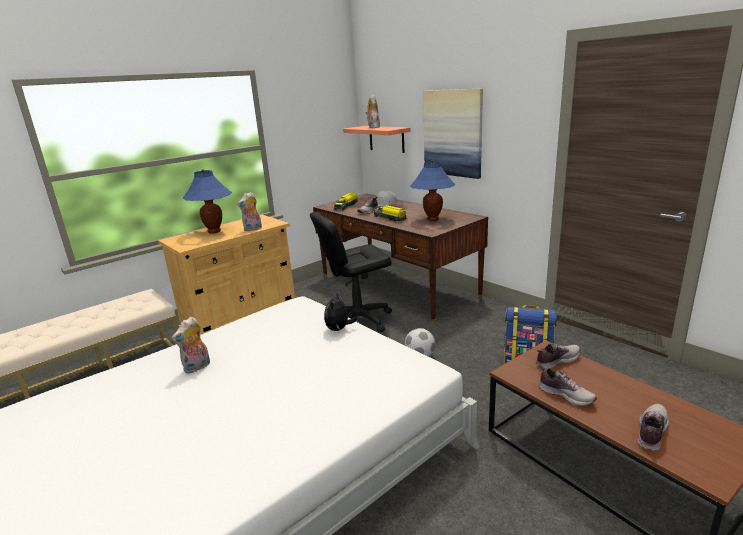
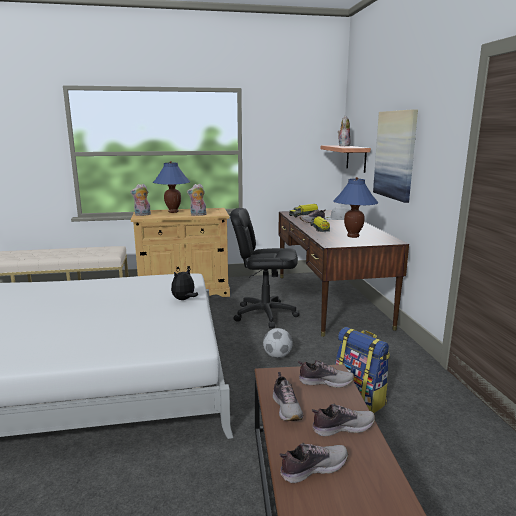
camera: 30 degrees right, 5 degrees down
plush toy [172,317,210,373] -> plush toy moved to [130,184,151,216]
none -> shoe [312,404,375,436]

